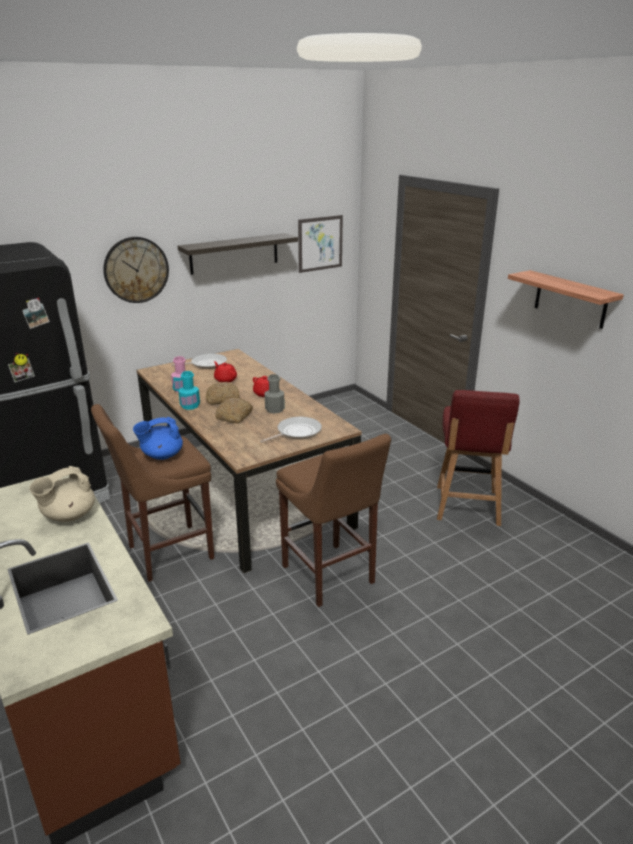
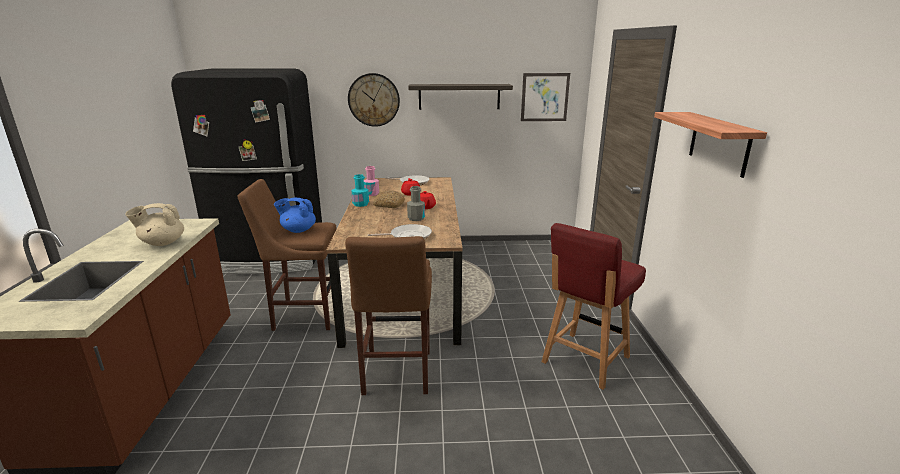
camera: 30 degrees right, 5 degrees down
bread [215,398,253,423] -> none

